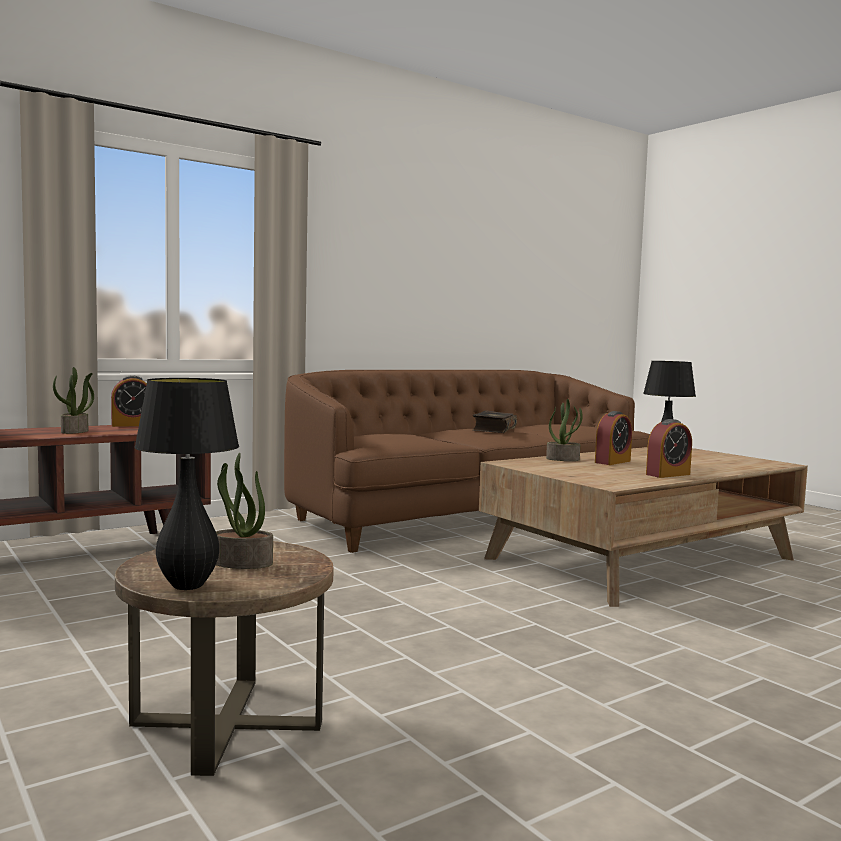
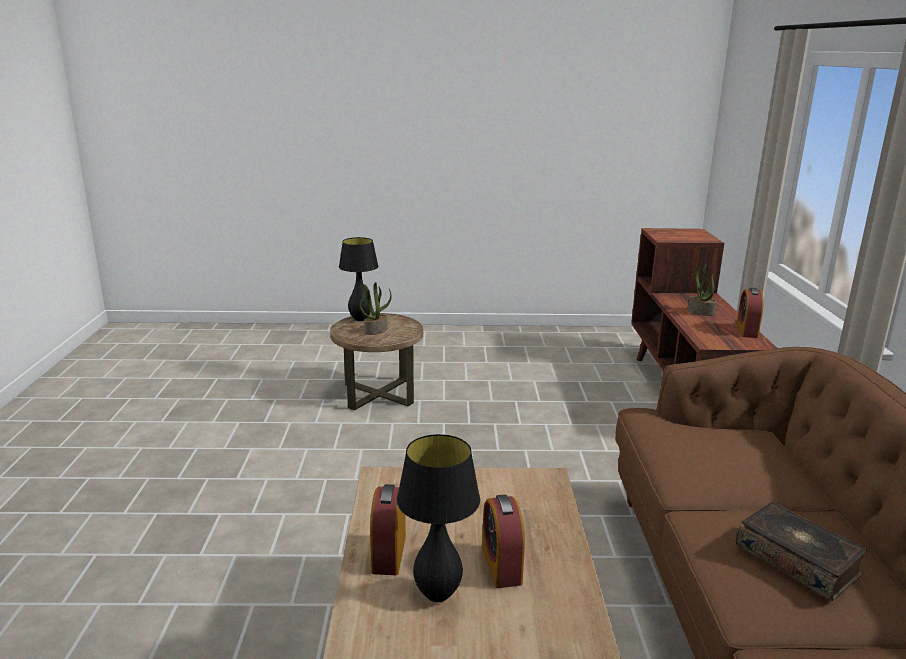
camera: 125 degrees right, 15 degrees up
potted plant [546,399,583,461] -> none

